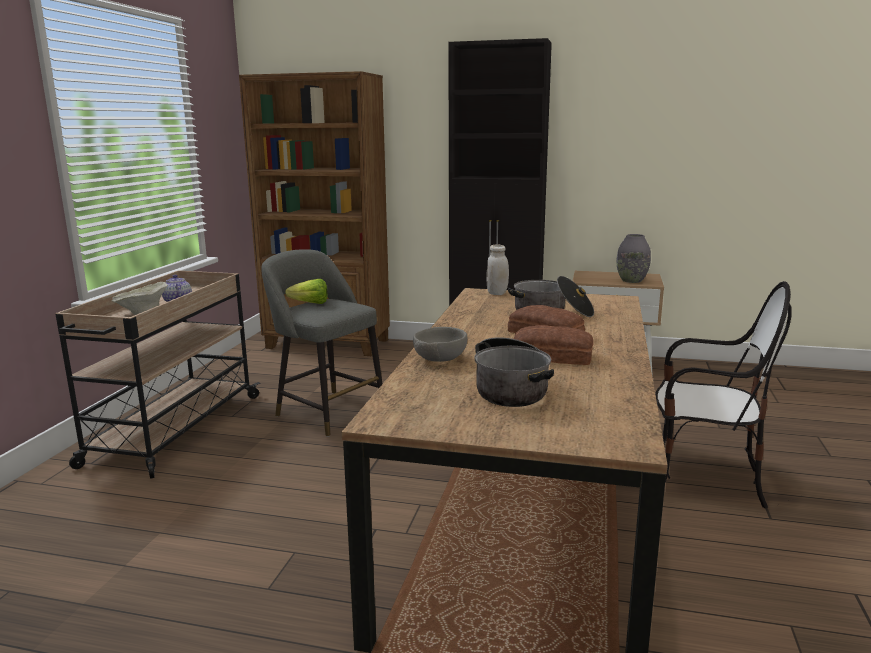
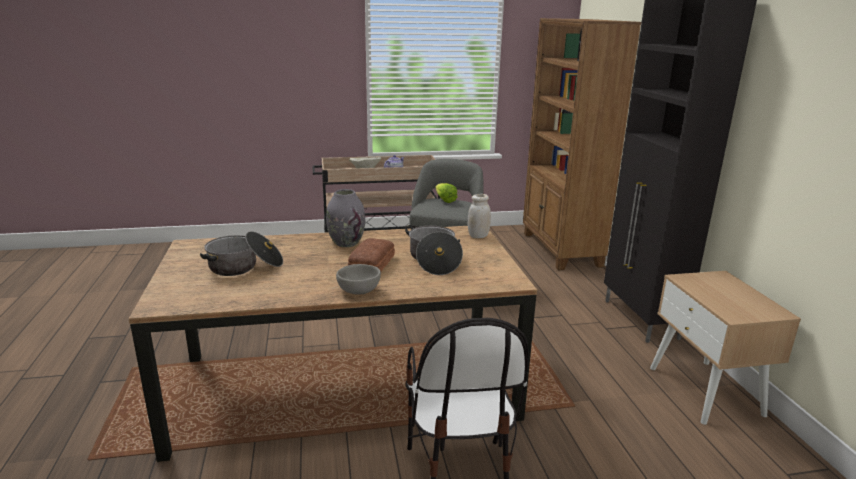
camera: 65 degrees right, 5 degrees up
grey bowl [413,327,467,362] -> grey bowl moved to [336,264,381,295]
bread [514,325,594,365] -> none
grey vase [616,234,651,283] -> grey vase moved to [326,189,365,247]

